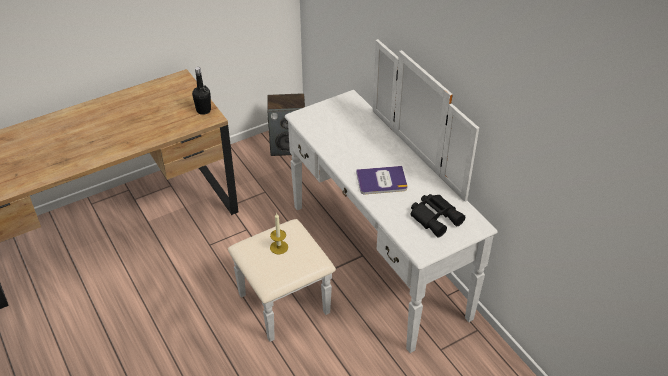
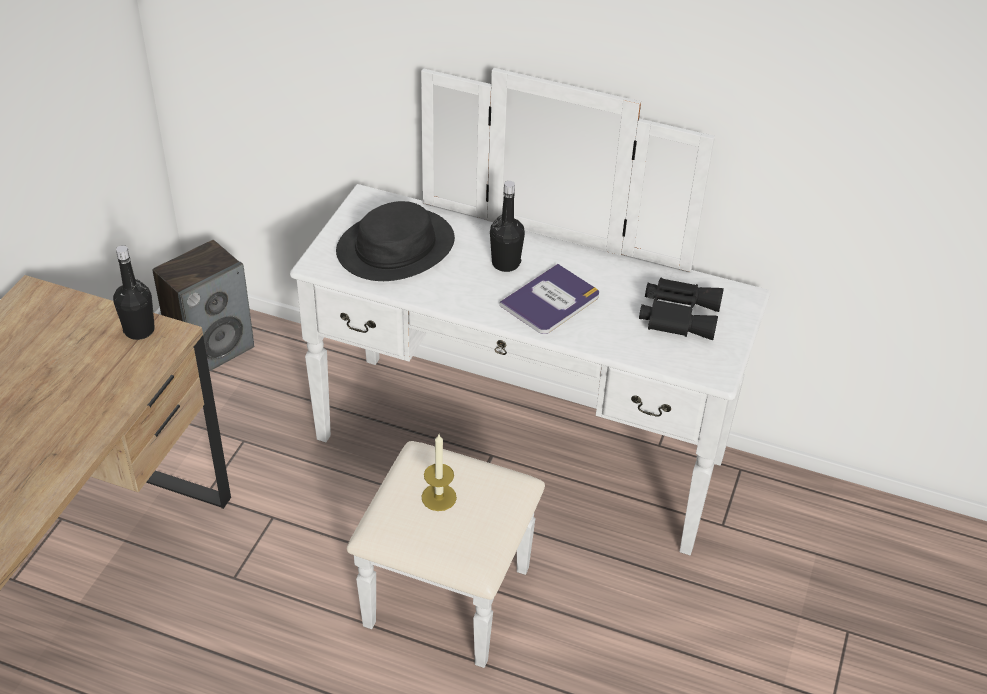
camera: 40 degrees left, 0 degrees up
none -> black hat [336,201,455,281]
none -> black bottle [490,181,525,272]

